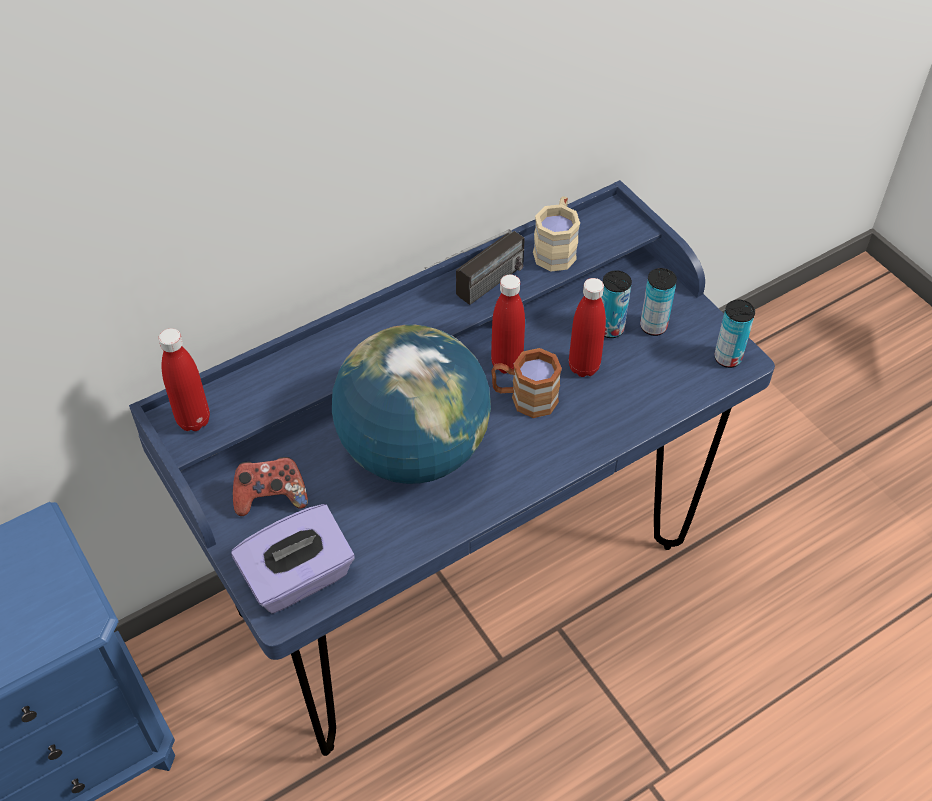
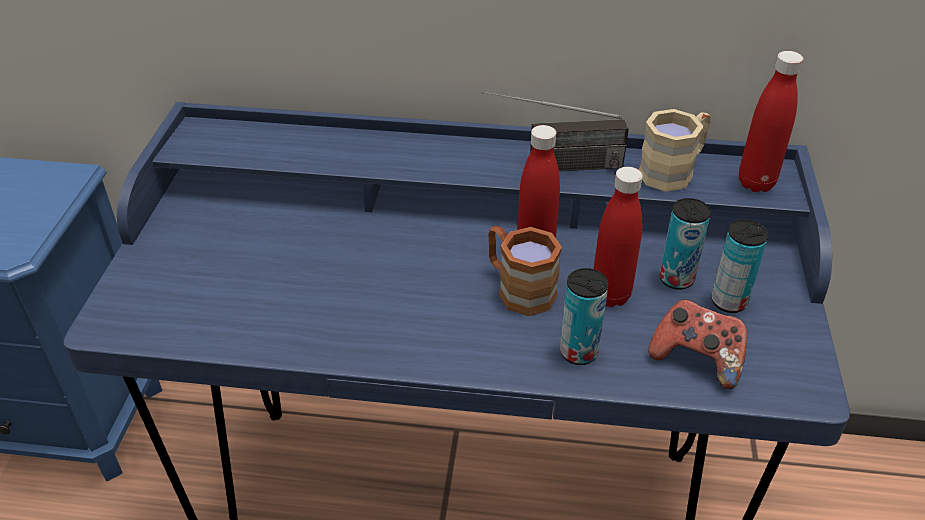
camera: 40 degrees right, 10 degrees down
red bottle [158,328,210,431] -> red bottle moved to [739,51,803,192]
purple tissue box [231,504,355,614] -> none
game controller [233,457,308,516] -> game controller moved to [648,299,747,389]
globe [332,325,491,484] -> none
can [714,300,755,368] -> can moved to [560,268,609,365]

